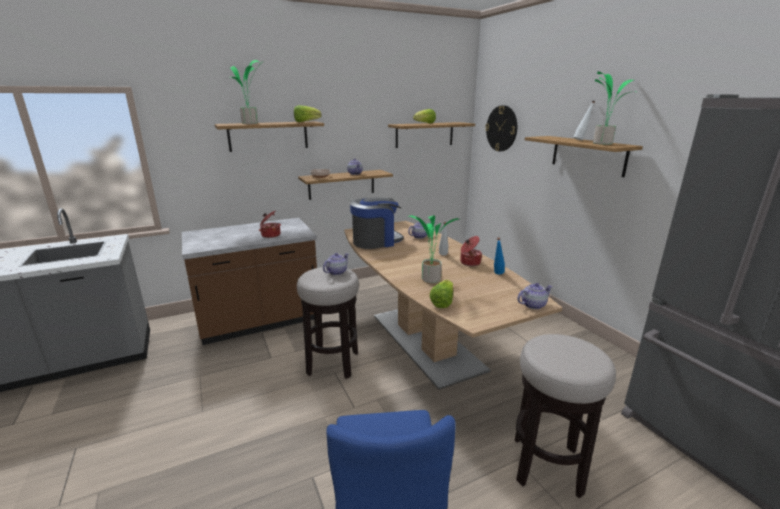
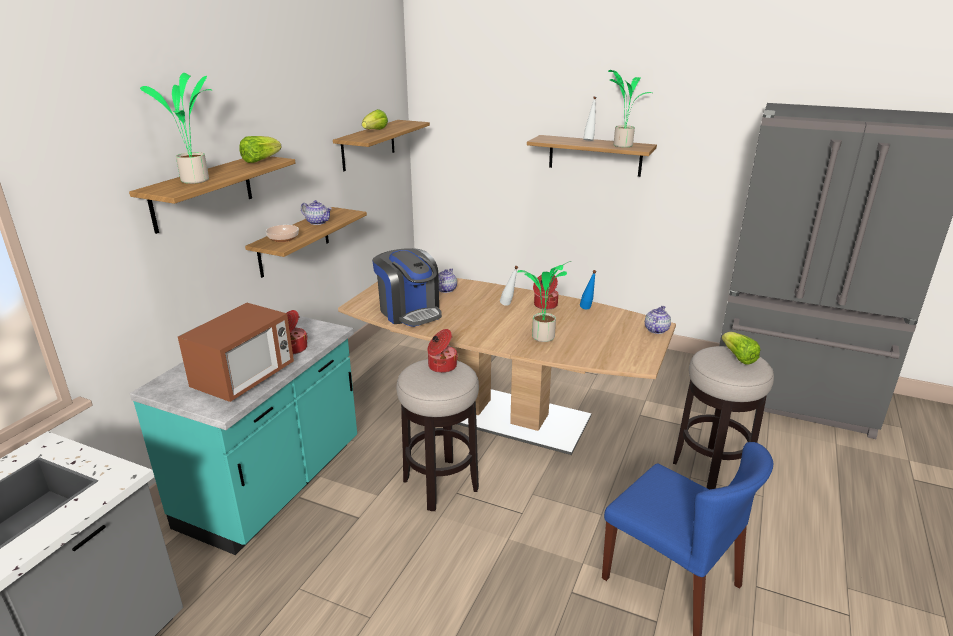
camera: 40 degrees left, 5 degrees up
brown counter [182,218,317,345] -> turquoise counter [130,316,357,555]
teapot [323,253,349,275] -> cooking pot [428,329,458,373]
coffee machine [350,198,404,249] -> coffee machine turned 120 degrees clockwise [372,248,442,327]
lettuce [430,280,454,308] -> lettuce moved to [722,332,761,365]
wall clock [485,105,517,151] -> none
none -> microwave [178,303,294,402]

